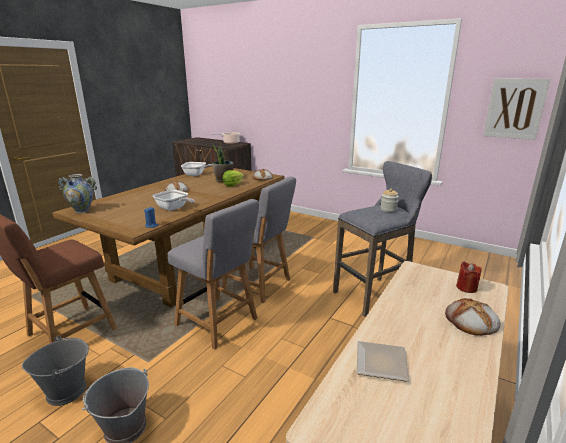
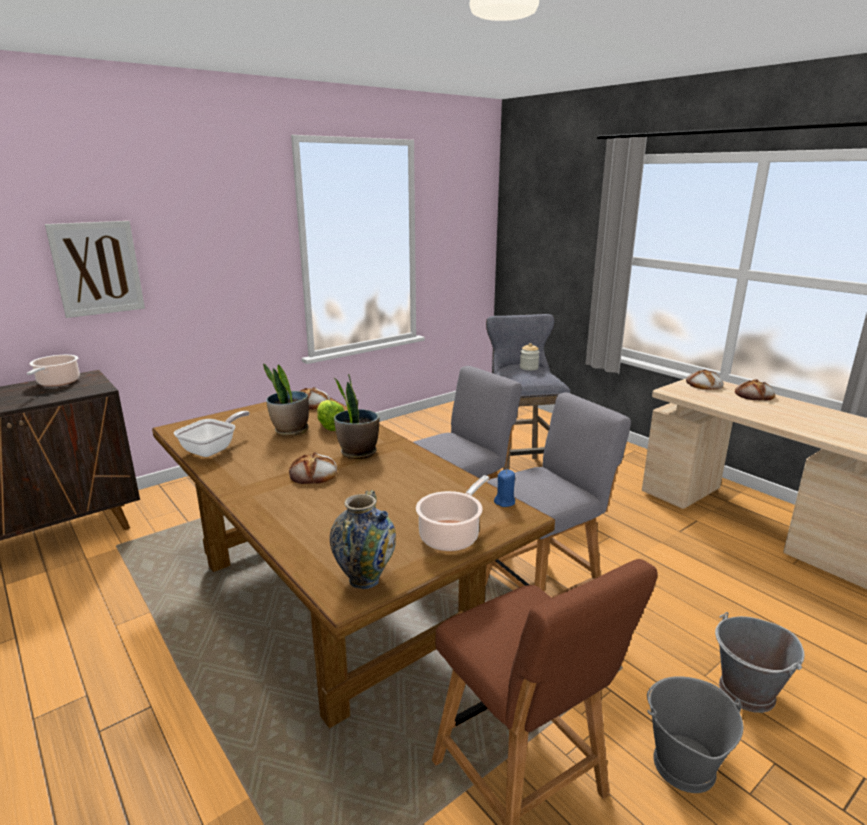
camera: 70 degrees left, 0 degrees up
frying pan [152,190,195,211] -> none
plate [357,341,409,382] -> none
red candle [456,261,482,293] -> bread [686,369,723,390]
picture [483,78,550,140] -> picture moved to [45,221,145,318]
none -> potted plant [334,374,380,459]
none -> cooking pot [416,475,489,551]

